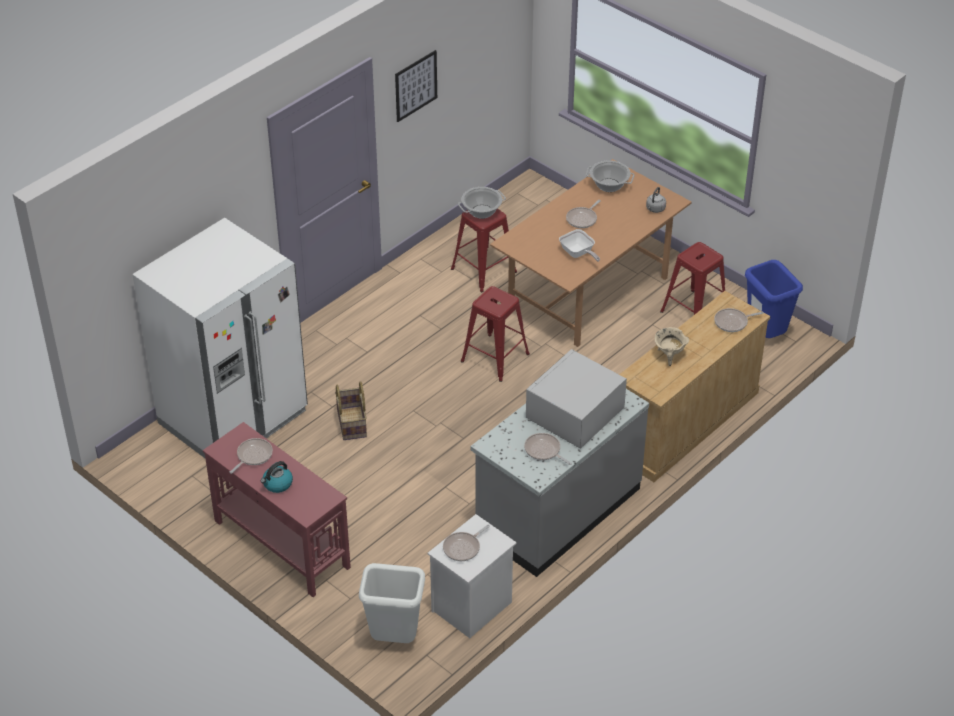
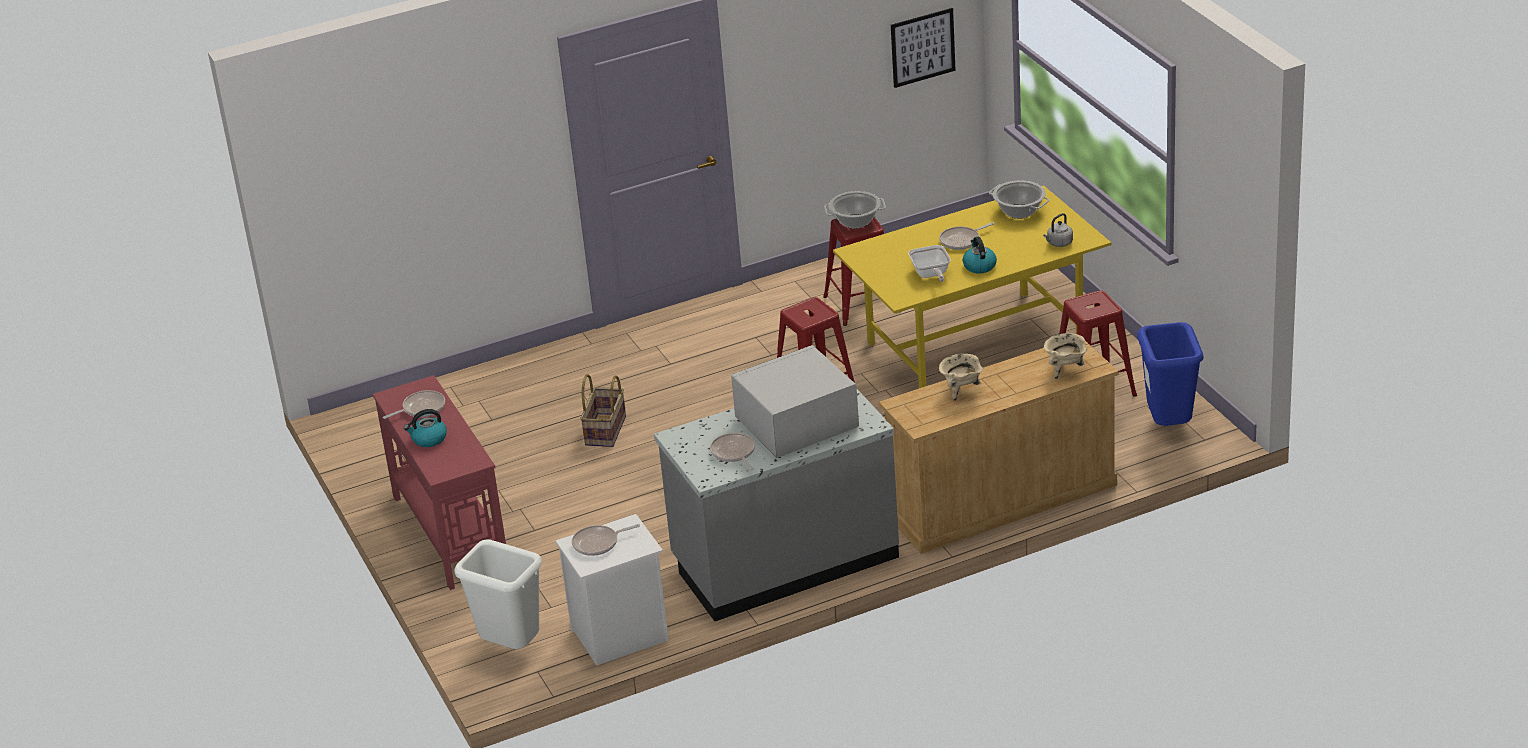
camera: 25 degrees right, 10 degrees down
white fridge [132,218,308,458] -> none
picture [395,50,437,122] -> picture moved to [891,8,956,88]
brown dining table [490,159,692,347] -> yellow dining table [833,185,1111,388]
frying pan [714,308,764,332] -> beige cooking pot [1044,333,1087,379]
none -> kettle [963,237,997,273]

